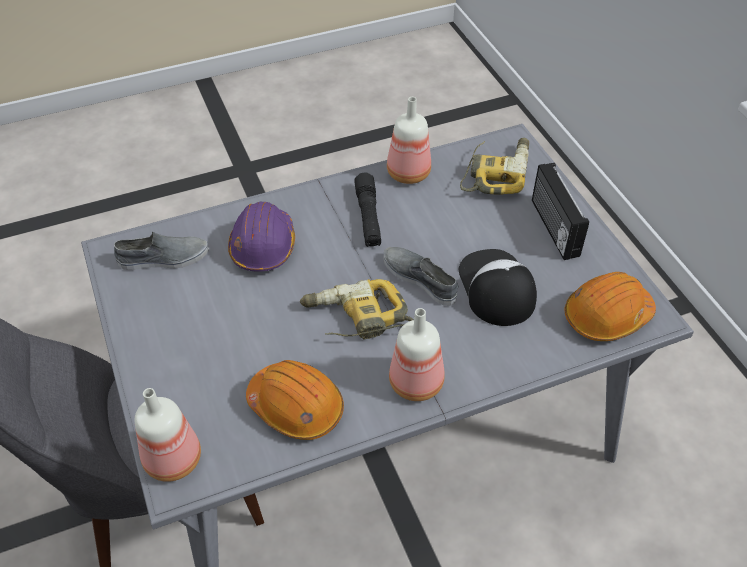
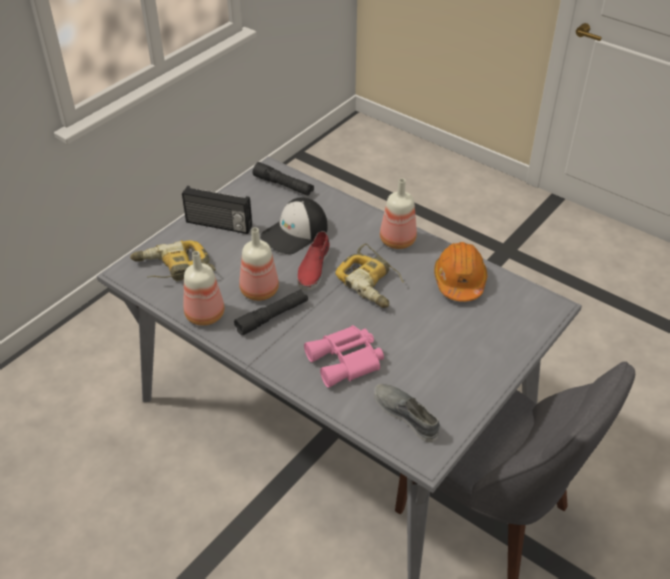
camera: 120 degrees left, 5 degrees down
bottle [135,388,201,482] -> bottle moved to [239,227,279,301]
purple hard hat [228,202,295,272] -> pink binoculars [304,325,384,388]
grey shoe [383,247,458,306] -> red shoe [297,231,329,291]
radio [532,163,589,260] -> radio turned 60 degrees clockwise [182,186,252,234]
orange hard hat [565,272,656,341] -> black flashlight [253,162,314,196]

